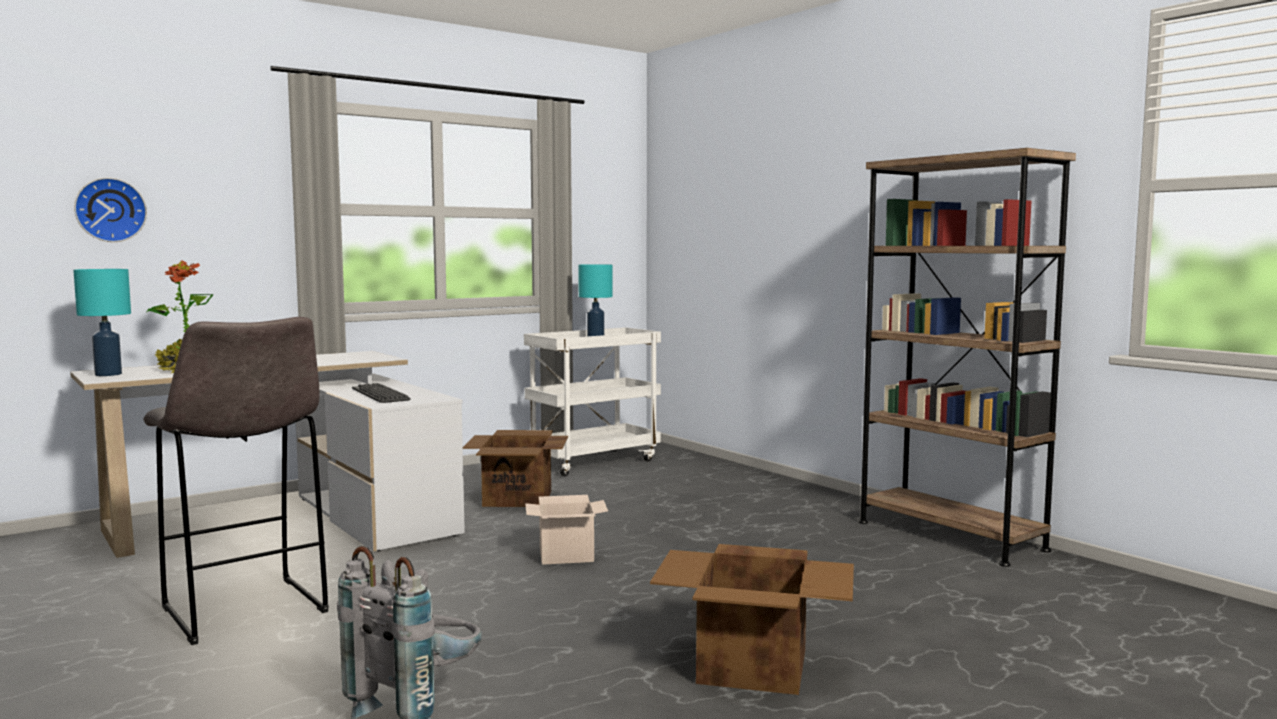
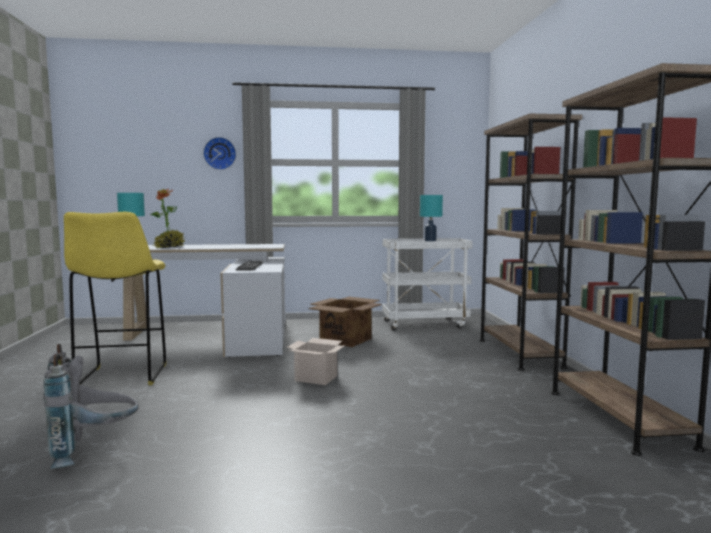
camera: 30 degrees right, 0 degrees up
wall clock [74,178,147,242] -> wall clock moved to [203,137,236,170]
grey stool [143,317,329,645] -> yellow stool [64,212,166,385]
cardboard box [650,544,854,695] -> none
none -> brown bookcase [479,114,582,371]

